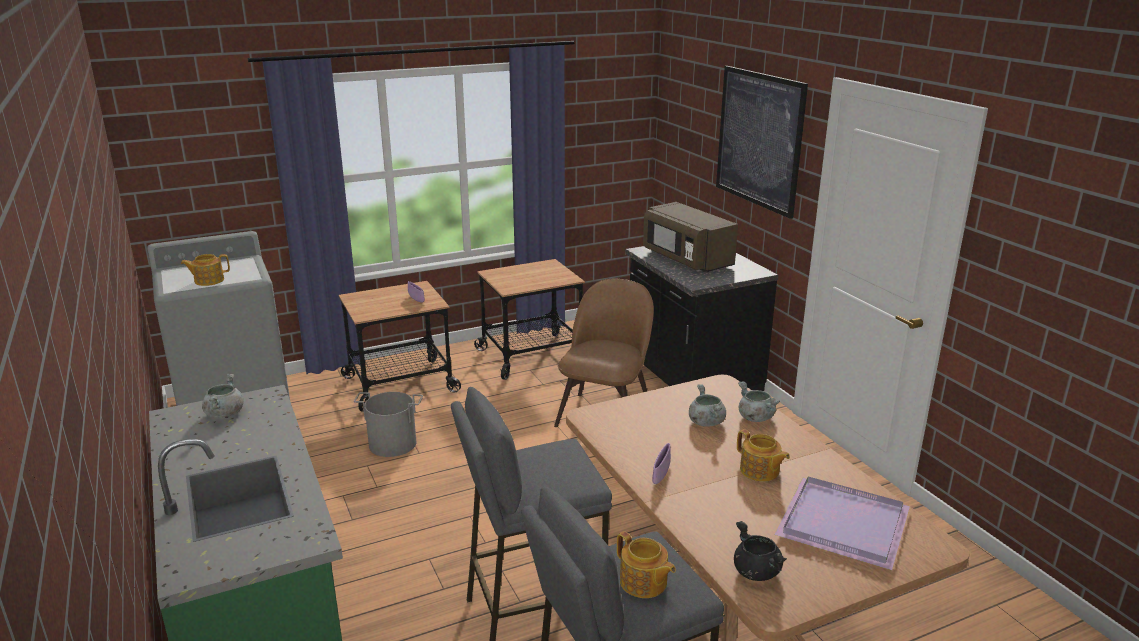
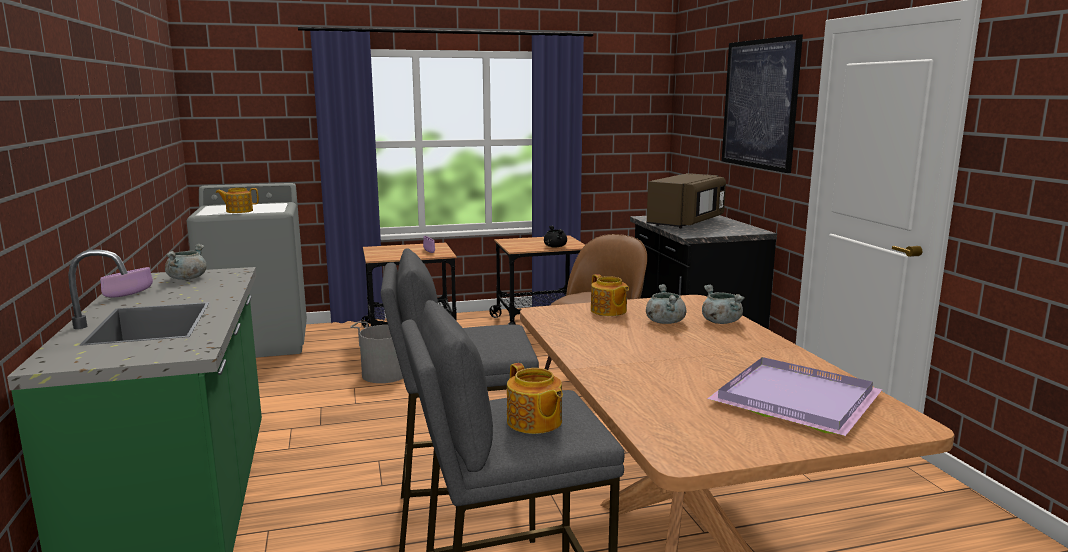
camera: 10 degrees right, 10 degrees down
brown microwave [643,202,738,272] -> brown microwave turned 120 degrees counterclockwise [646,173,726,228]
purple bowl [652,443,671,484] -> purple bowl moved to [100,267,153,297]
black cooking pot [734,521,787,581] -> black cooking pot moved to [544,225,567,247]
teapot [737,429,790,482] -> teapot moved to [591,274,629,316]

